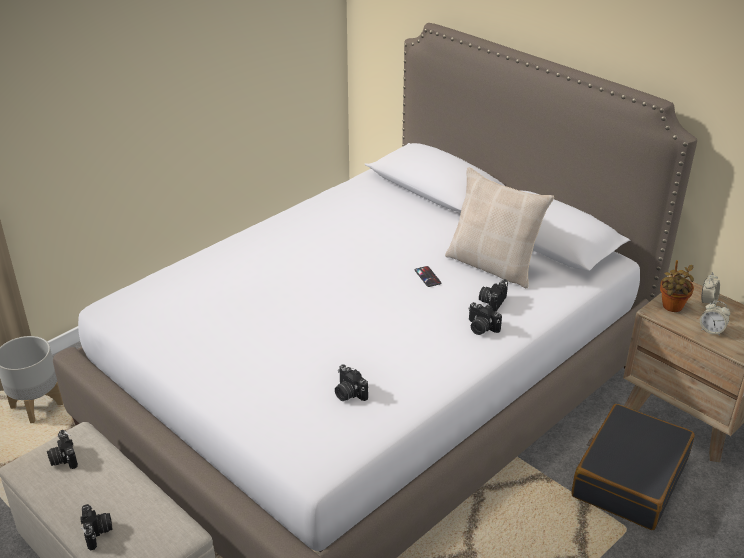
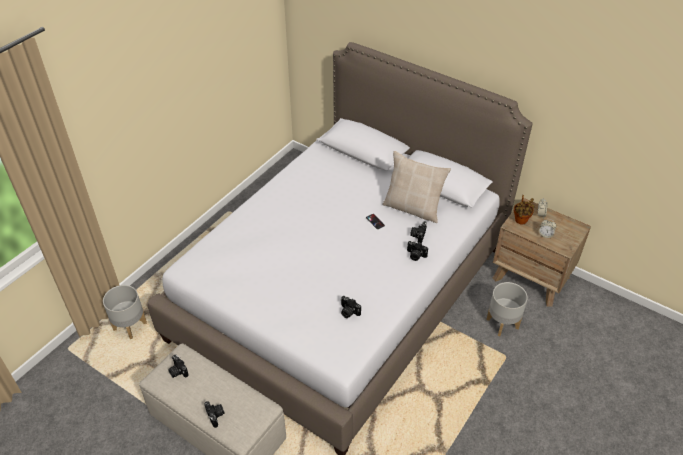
camera: 10 degrees left, 10 degrees up
black suitcase [571,404,695,530] -> grey planter [486,282,528,336]

